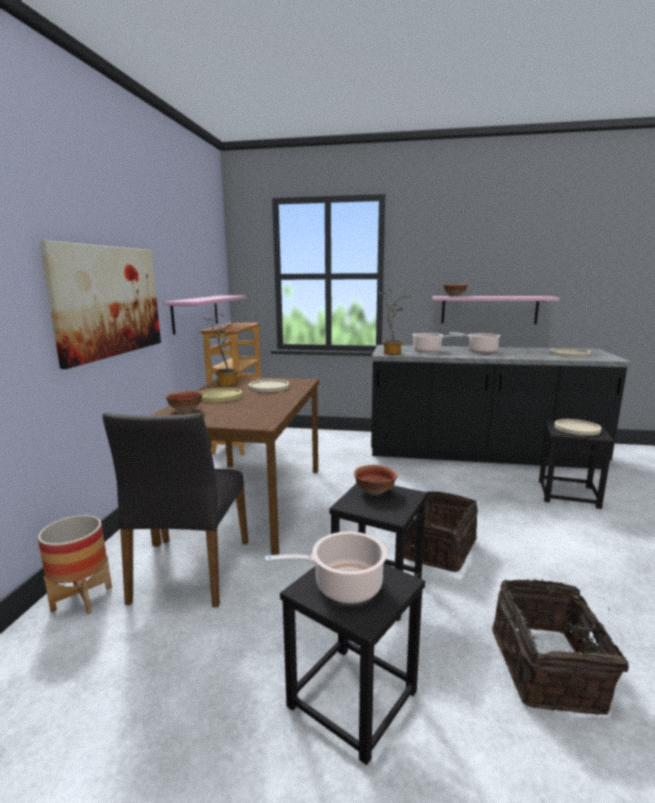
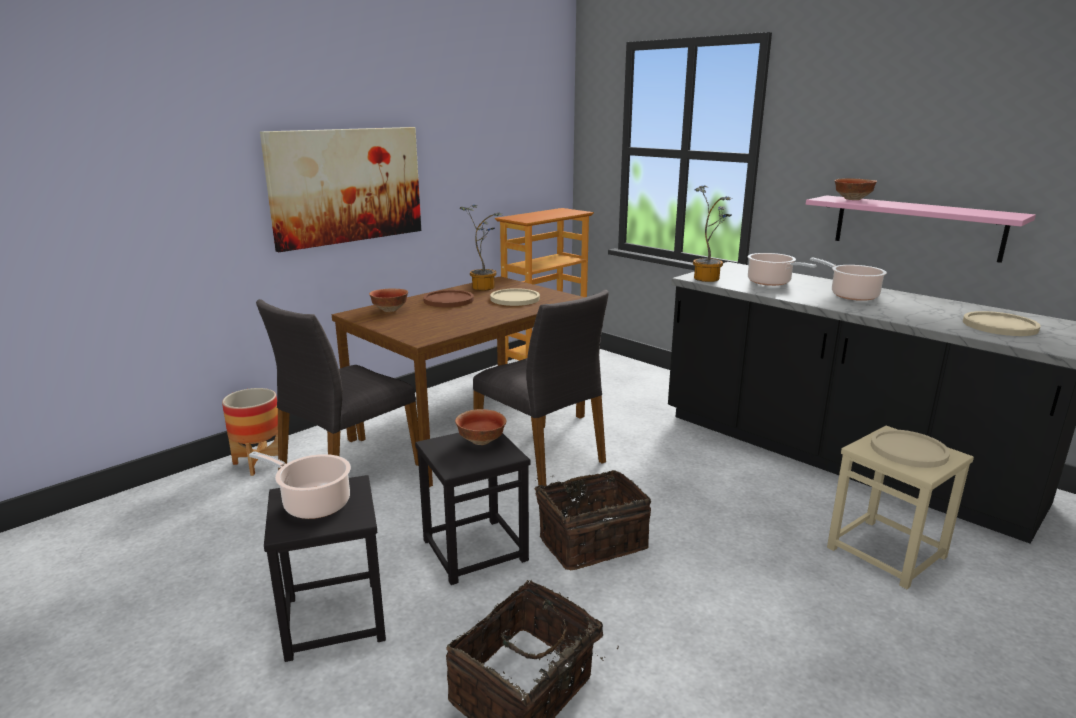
camera: 35 degrees right, 5 degrees up
pink shelf [164,295,246,335] -> none
yellow plate [201,387,242,402] -> brown plate [423,290,474,307]
black stool [539,420,615,509] -> beige stool [827,425,974,589]
none -> grey chair [473,290,609,486]

